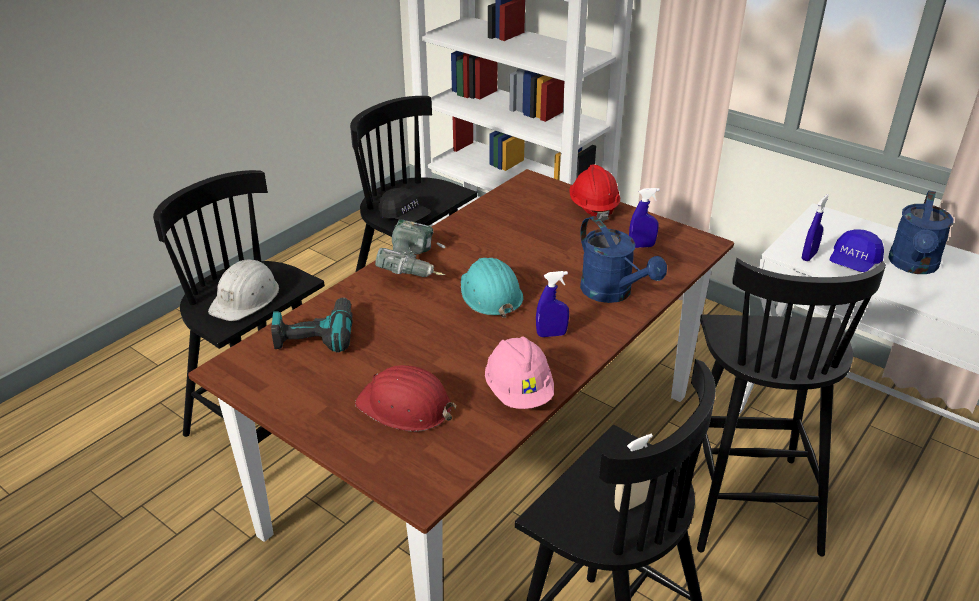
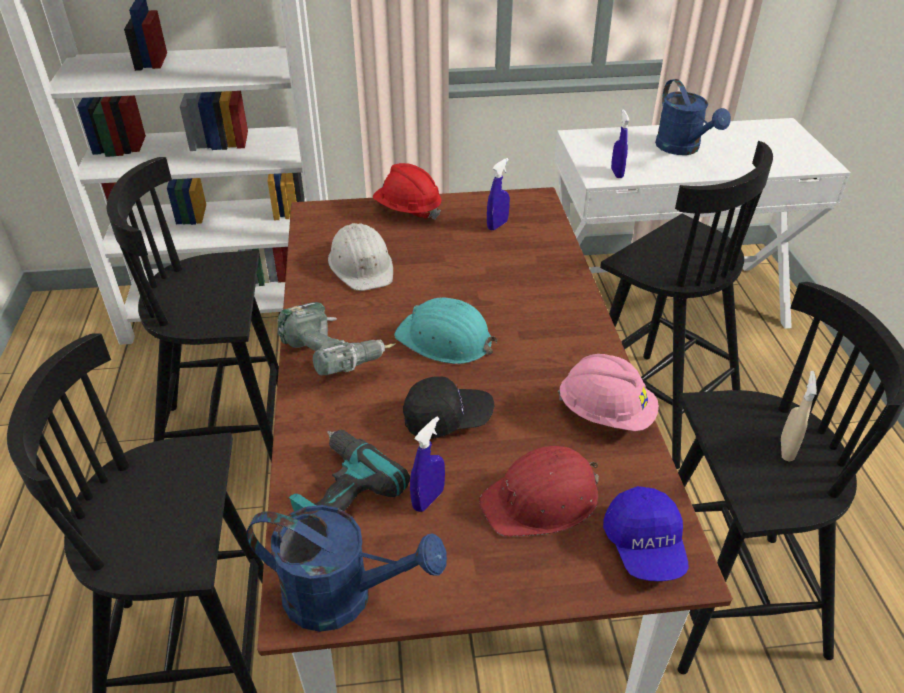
camera: 45 degrees left, 5 degrees up
white hard hat [208,259,279,321] -> white hard hat moved to [328,223,393,291]
black cap [378,188,431,222] -> black cap moved to [403,376,494,439]
blue spray bottle [536,271,569,337] -> blue spray bottle moved to [410,417,445,512]
blue watering can [580,216,667,303] -> blue watering can moved to [247,505,447,632]
blue cap [830,229,884,272] -> blue cap moved to [603,486,689,581]

